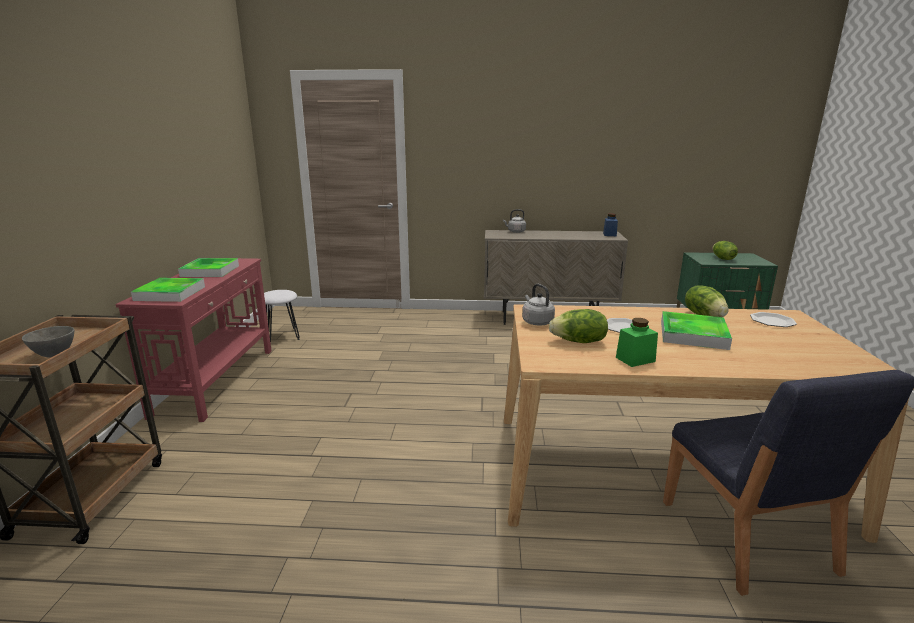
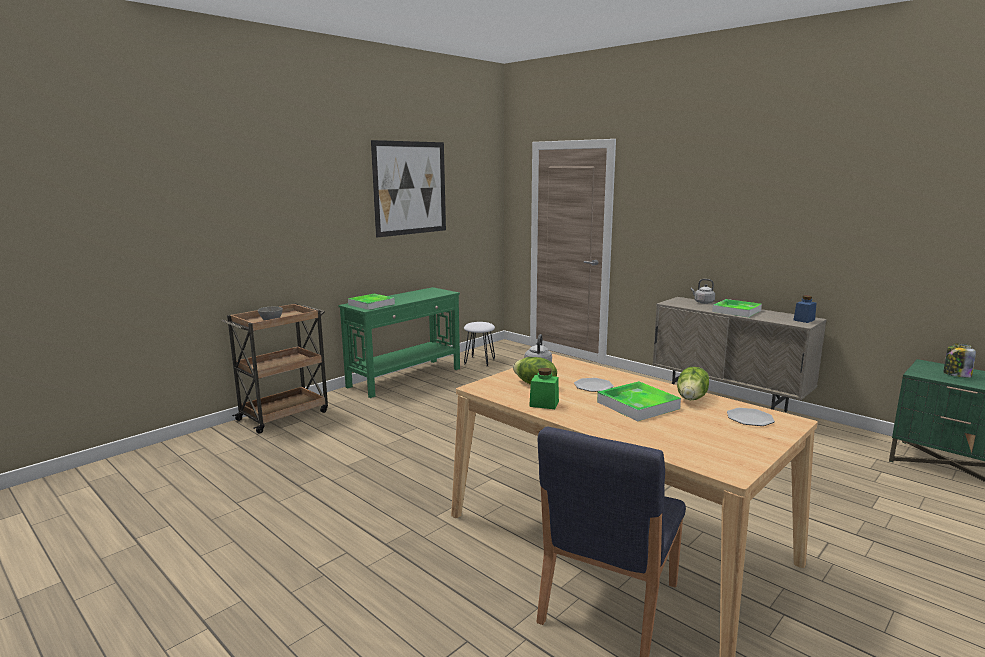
camera: 40 degrees right, 5 degrees down
red console table [116,258,272,422] -> green console table [338,287,460,398]
tray [178,258,239,277] -> tray moved to [712,299,762,317]
lettuce [713,241,738,260] -> jar [943,343,976,378]
none -> picture [371,140,446,237]

